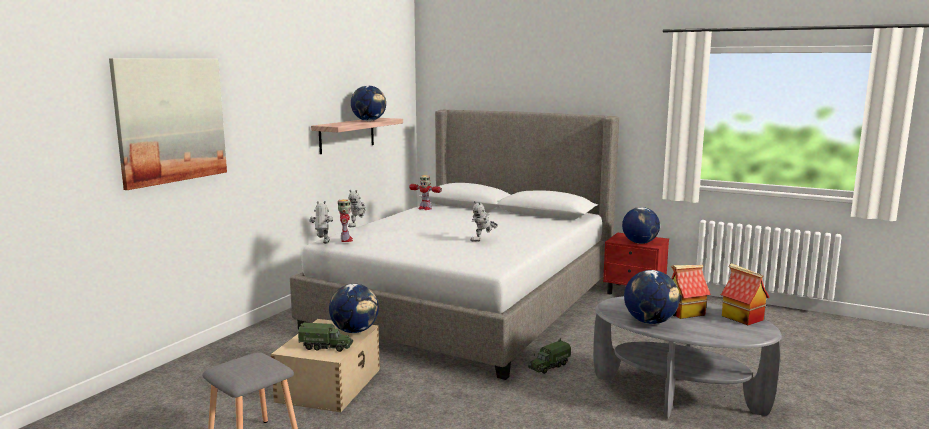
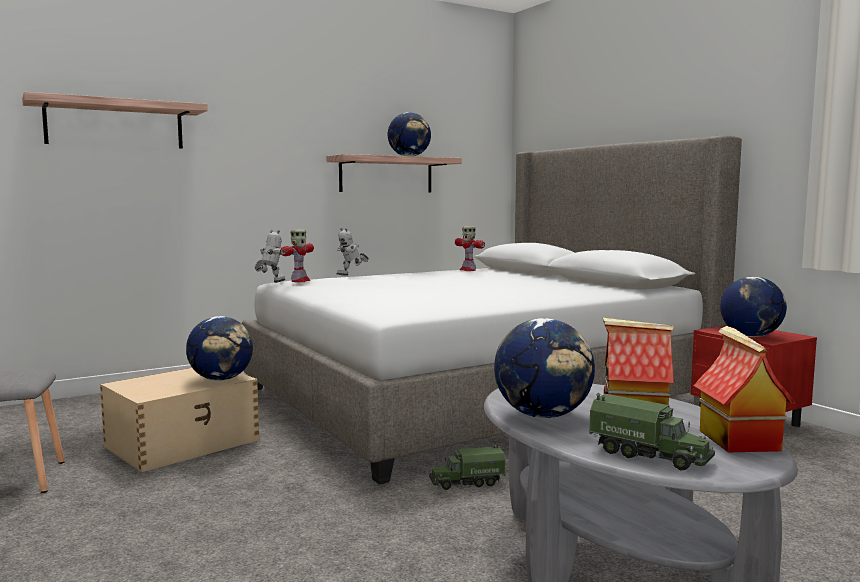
camera: 30 degrees right, 5 degrees down
picture [109,58,227,190] -> shelf [22,92,208,149]
toy truck [298,322,353,352] -> toy truck moved to [589,393,715,470]
toy robot [470,201,498,242] -> none

